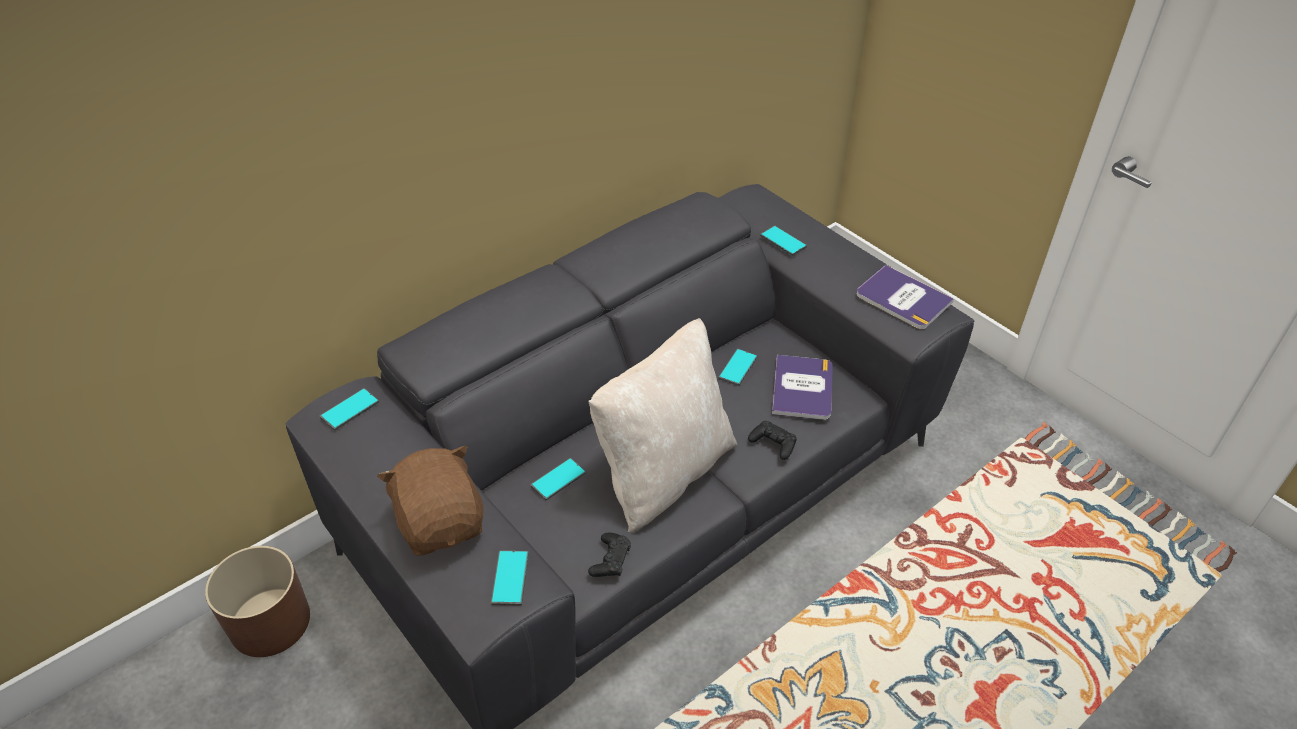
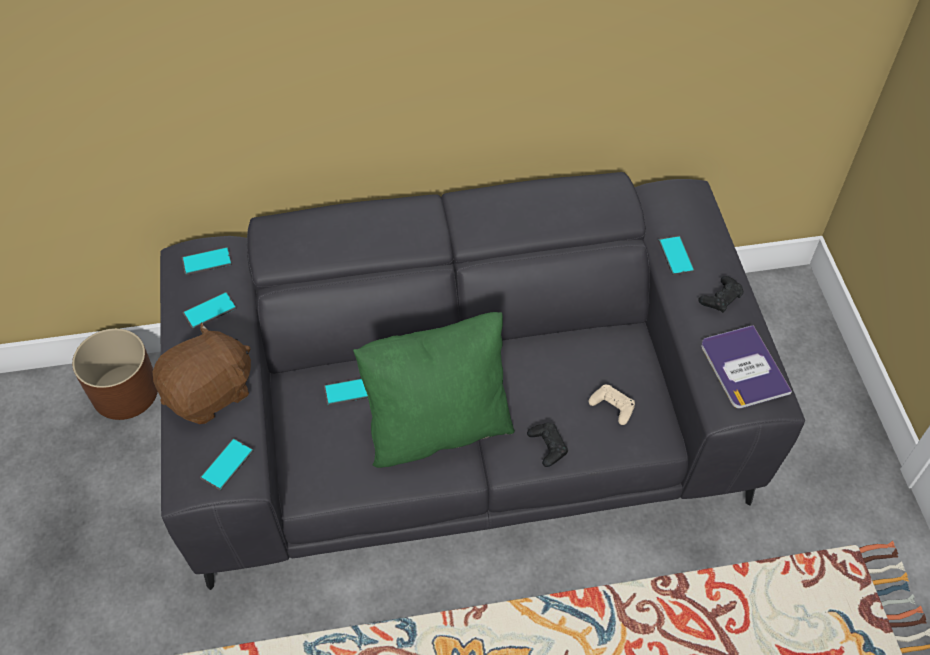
camera: 30 degrees right, 10 degrees up
brown plush toy [377,445,483,556] -> brown plush toy turned 45 degrees clockwise [153,323,251,424]
beige pillow [588,318,737,533] -> green pillow [353,312,515,468]
black game controller [588,533,631,577] -> black game controller moved to [698,276,744,313]
phone [718,349,757,386] -> phone moved to [182,292,236,329]
book [772,355,833,420] -> beige game controller [588,384,635,425]

